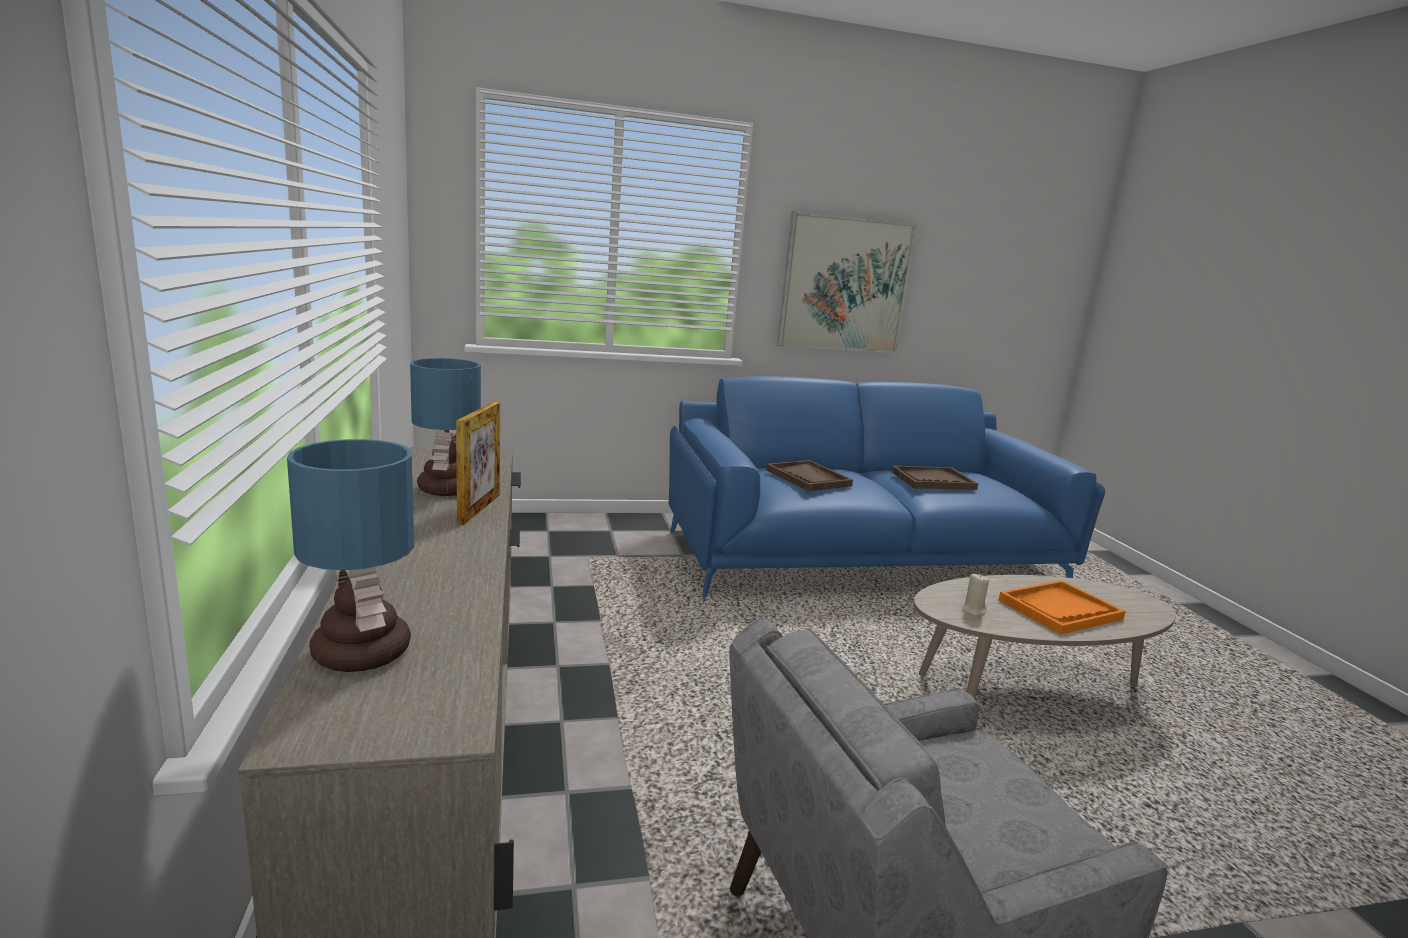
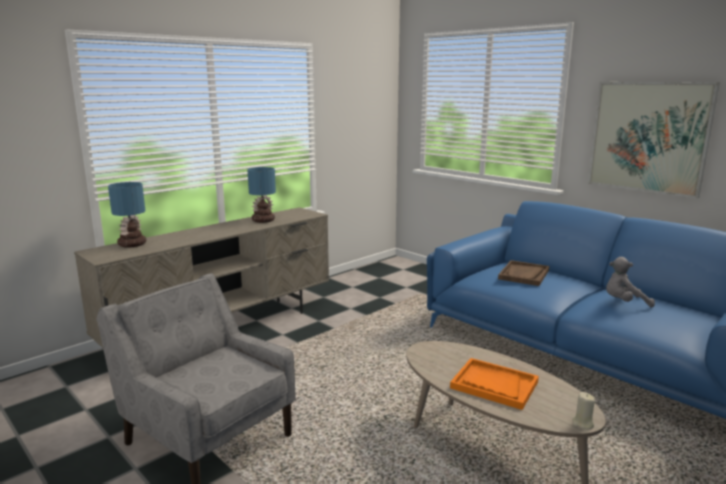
camera: 60 degrees right, 0 degrees up
picture frame [456,402,500,525] -> none
brown tray [891,466,978,490] -> grey plush toy [606,257,655,308]
beige candle [962,574,989,616] -> beige candle moved to [572,392,595,429]

